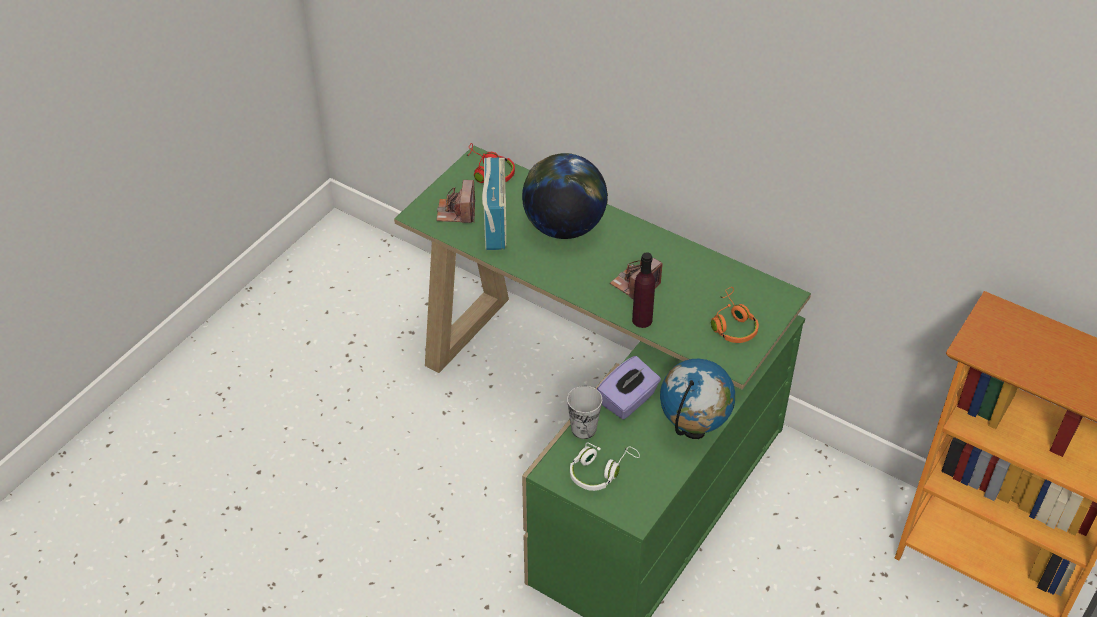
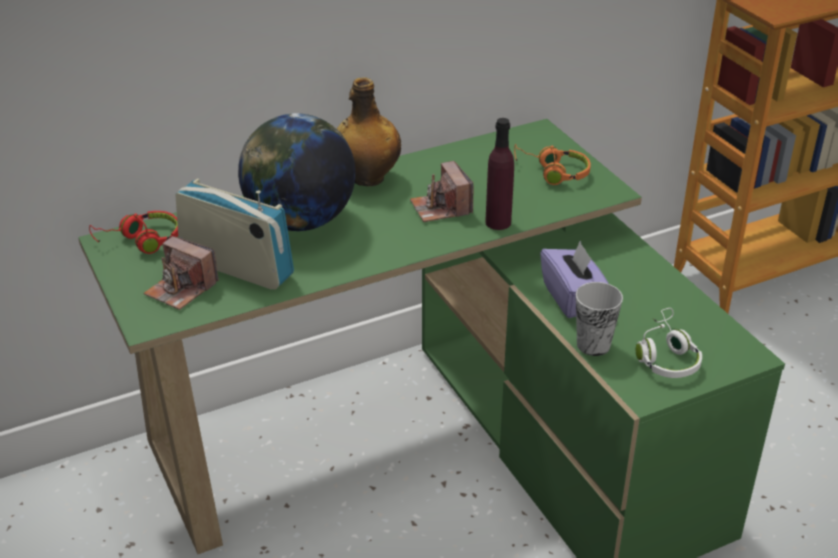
camera: 60 degrees left, 10 degrees down
globe [660,359,735,439] -> none
none -> bottle [337,77,401,187]

